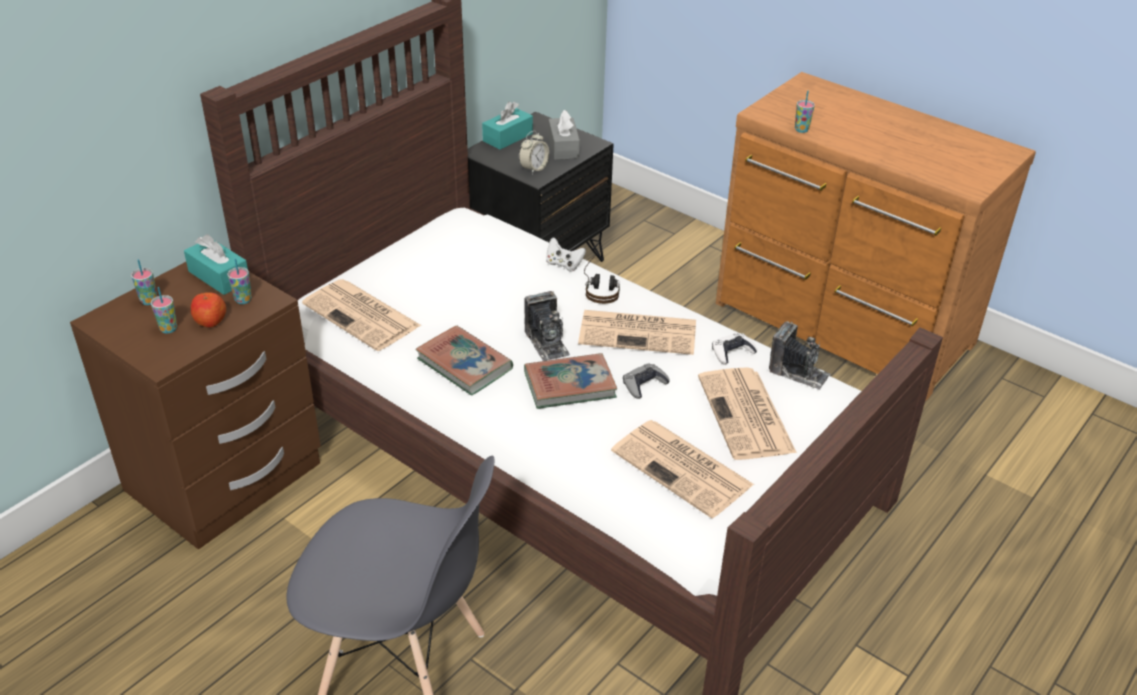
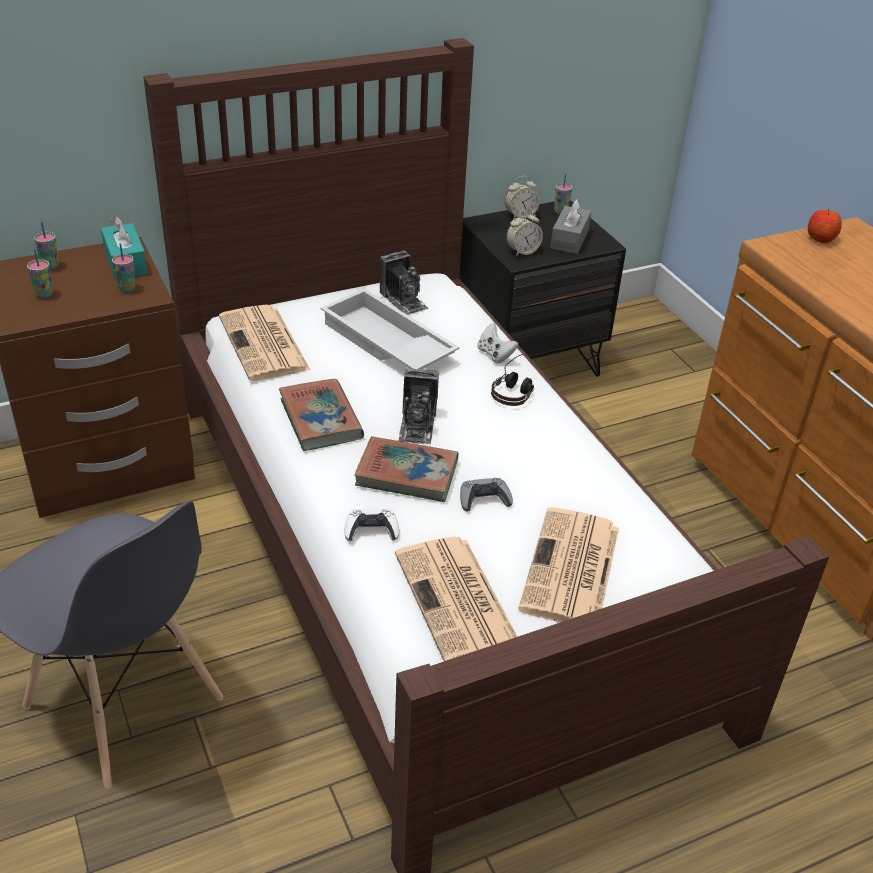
camera: 25 degrees right, 0 degrees up
apple [191,292,226,327] -> apple moved to [808,209,842,243]
turquoise tissue box [482,102,533,150] -> alarm clock [505,176,540,219]
newspaper [578,310,696,355] -> none
white game controller [712,333,757,365] -> white game controller moved to [344,509,399,541]
camera [769,321,830,390] -> camera moved to [380,251,429,315]
cup [795,91,815,133] -> cup moved to [554,174,572,214]
none -> white tray [321,288,460,369]

